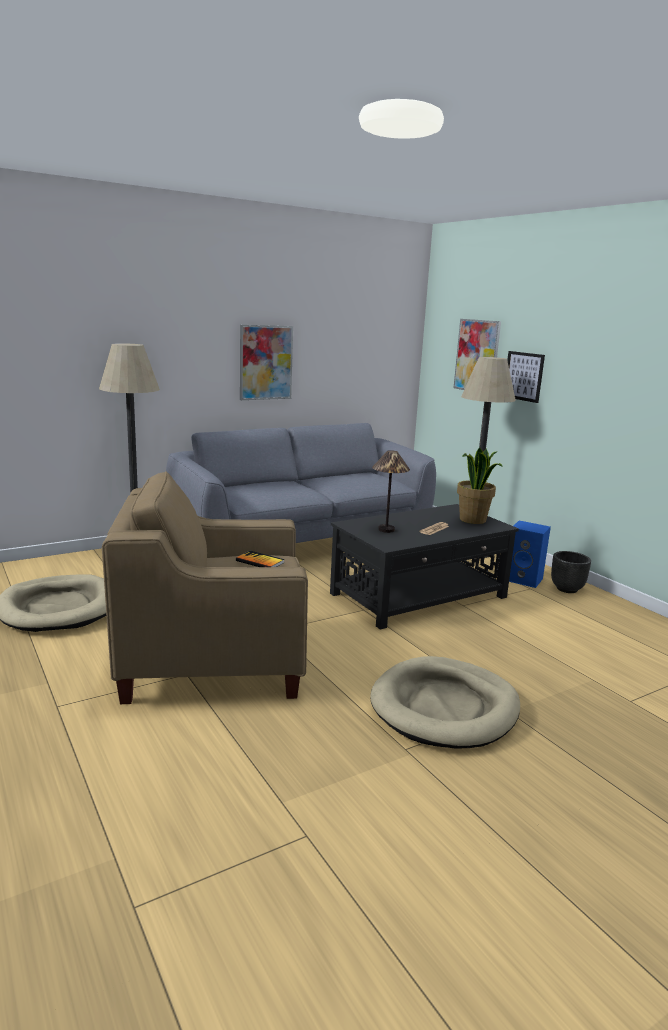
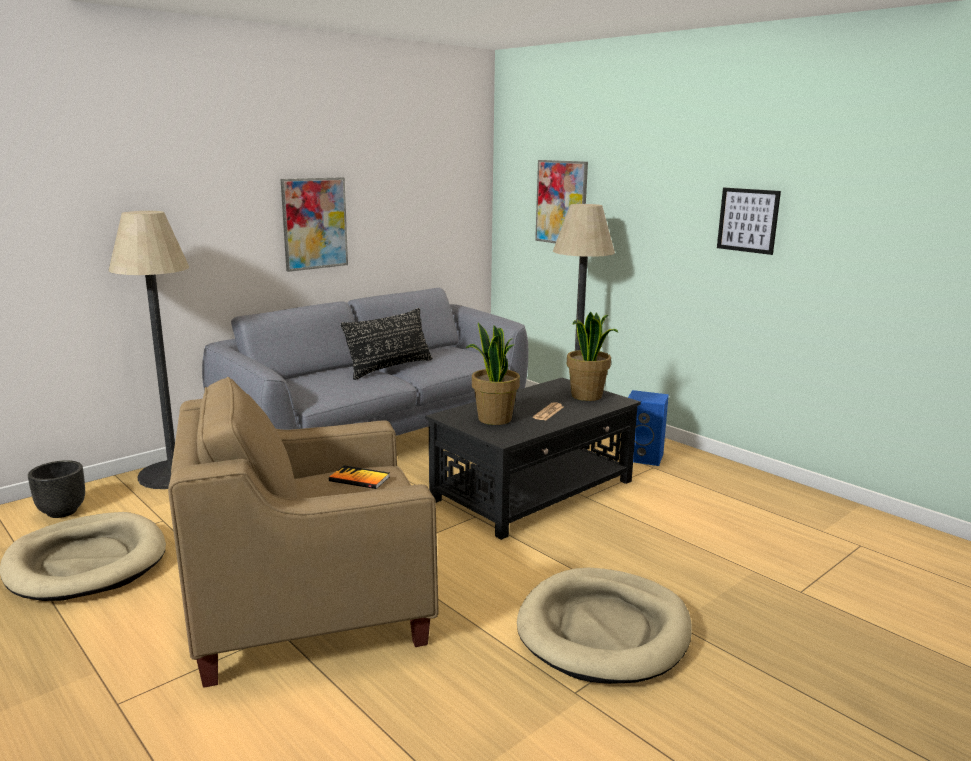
camera: 10 degrees left, 0 degrees up
table lamp [372,450,410,533] -> potted plant [466,323,520,425]
picture [507,351,545,403] -> picture moved to [717,188,781,255]
black planter [551,551,591,593] -> black planter moved to [28,460,85,518]
none -> black pillow [341,308,432,380]

